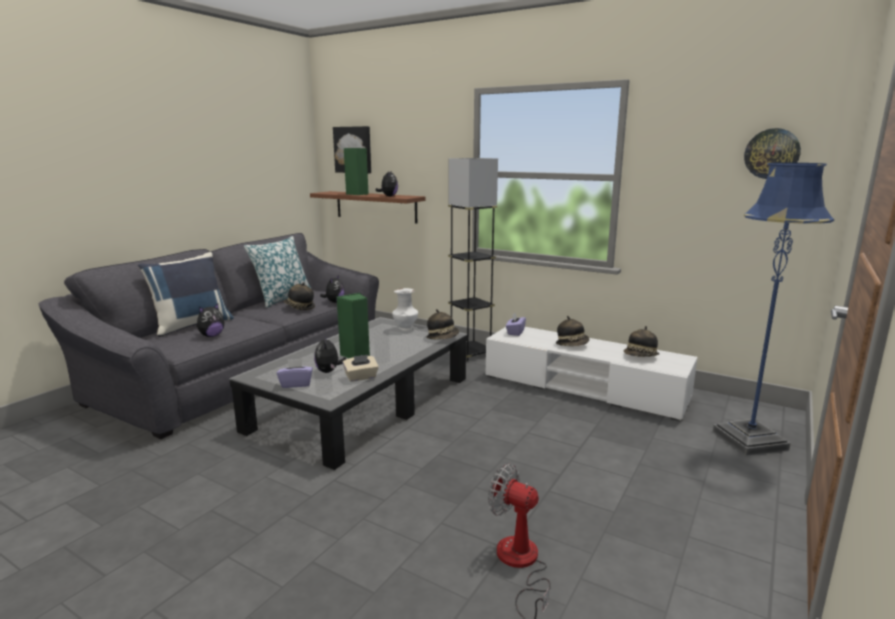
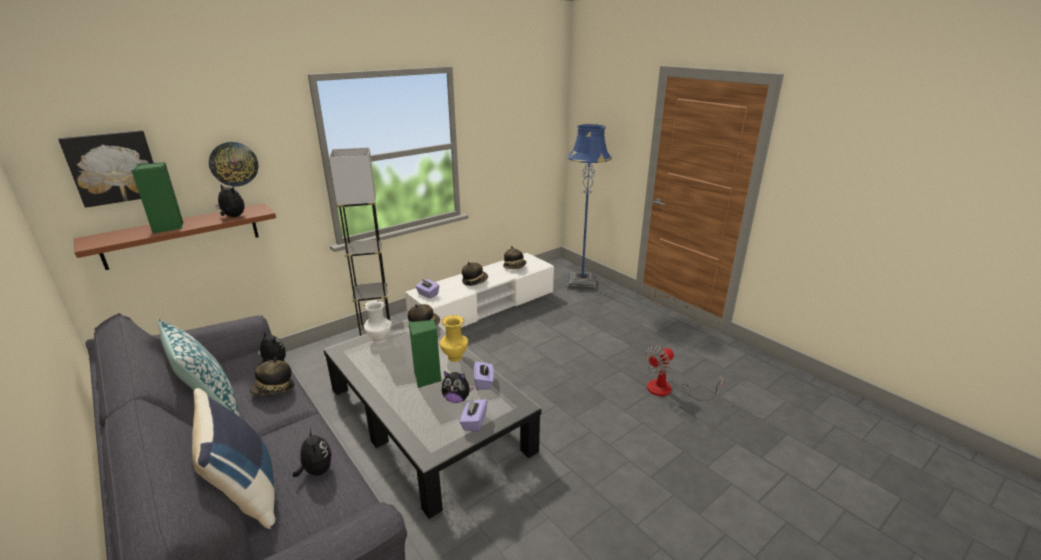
camera: 70 degrees left, 10 degrees up
beige tissue box [343,355,379,382] -> purple tissue box [474,361,494,390]
wall clock [744,128,801,179] -> wall clock moved to [209,142,258,186]
none -> yellow vase [440,315,468,362]

